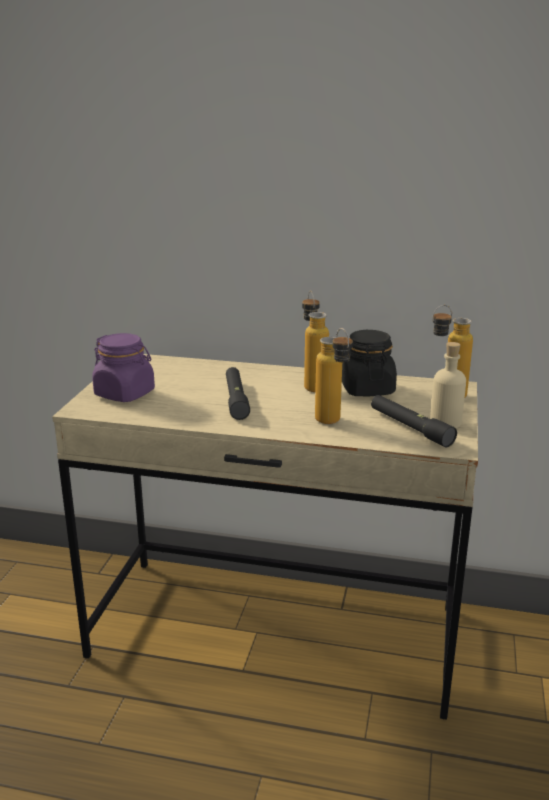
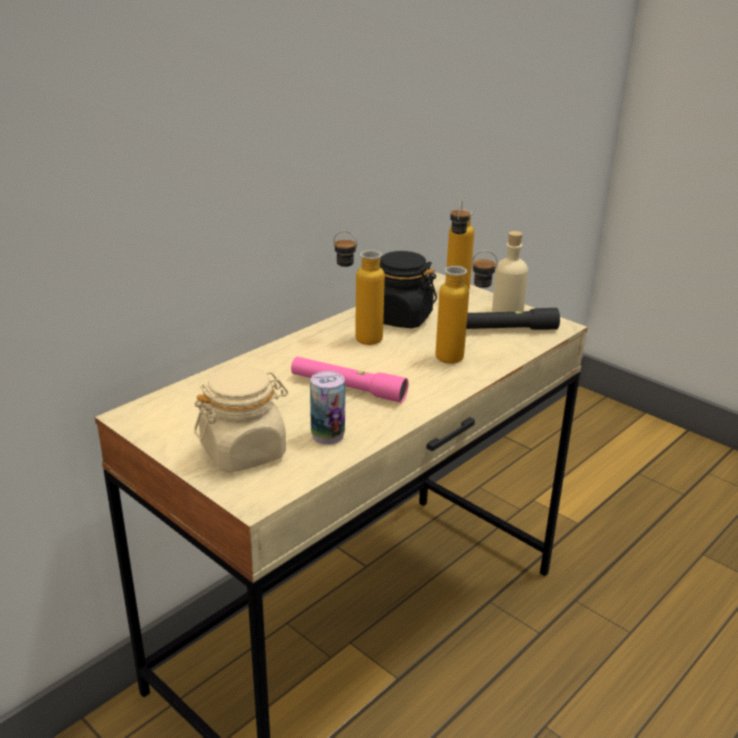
camera: 60 degrees left, 5 degrees up
purple jar [92,333,155,402] -> beige jar [194,365,288,472]
black flashlight [226,367,250,420] -> pink flashlight [291,357,408,403]
none -> can [310,371,345,445]

